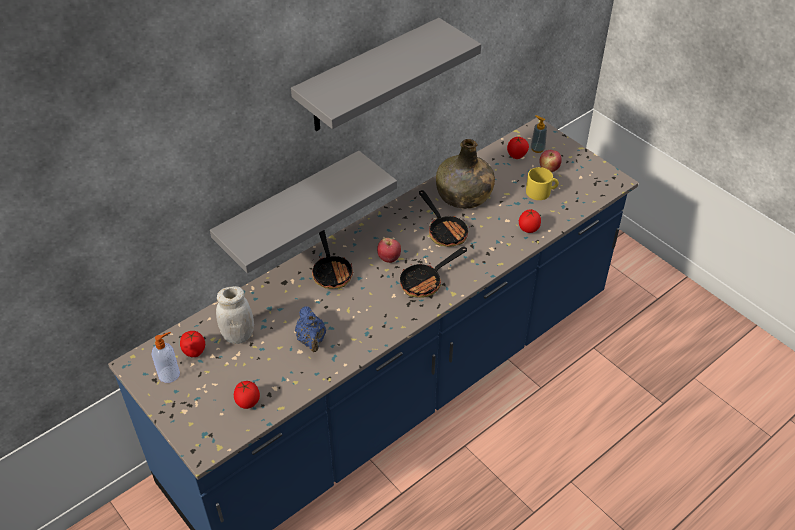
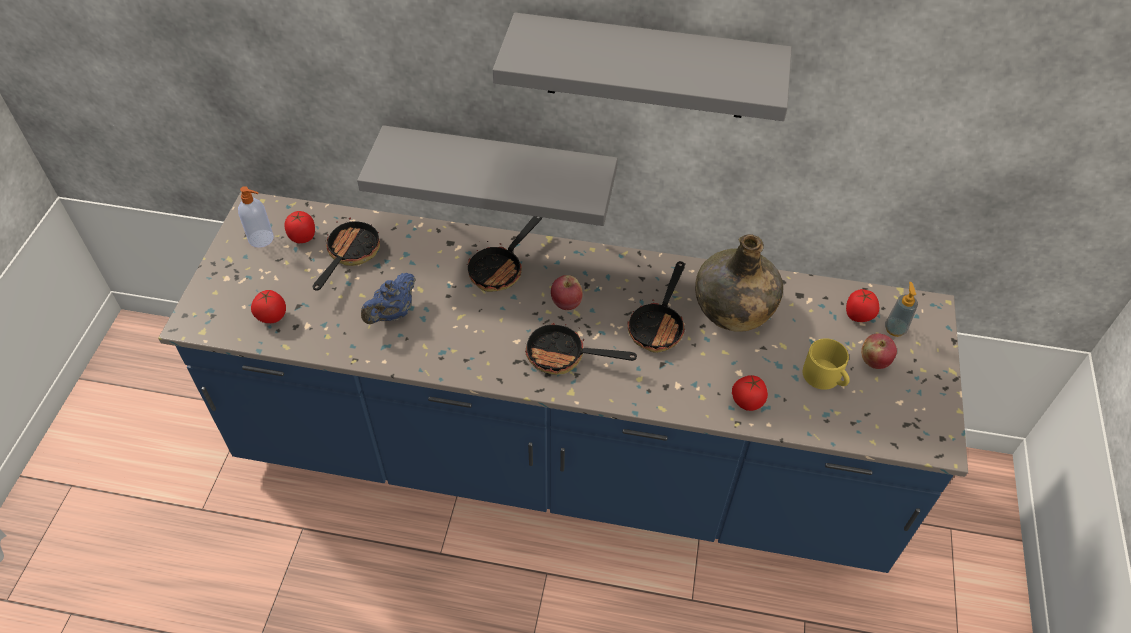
camera: 50 degrees right, 5 degrees up
white jar [216,286,254,344] -> frying pan [313,212,380,291]

